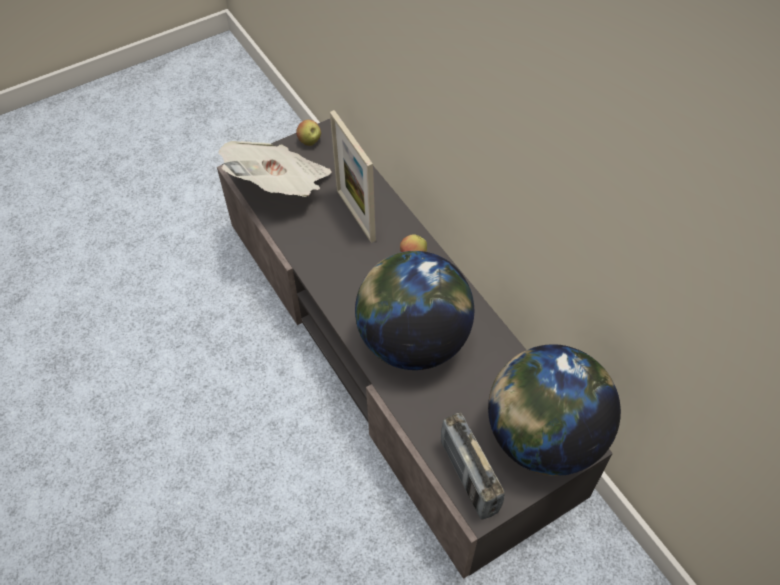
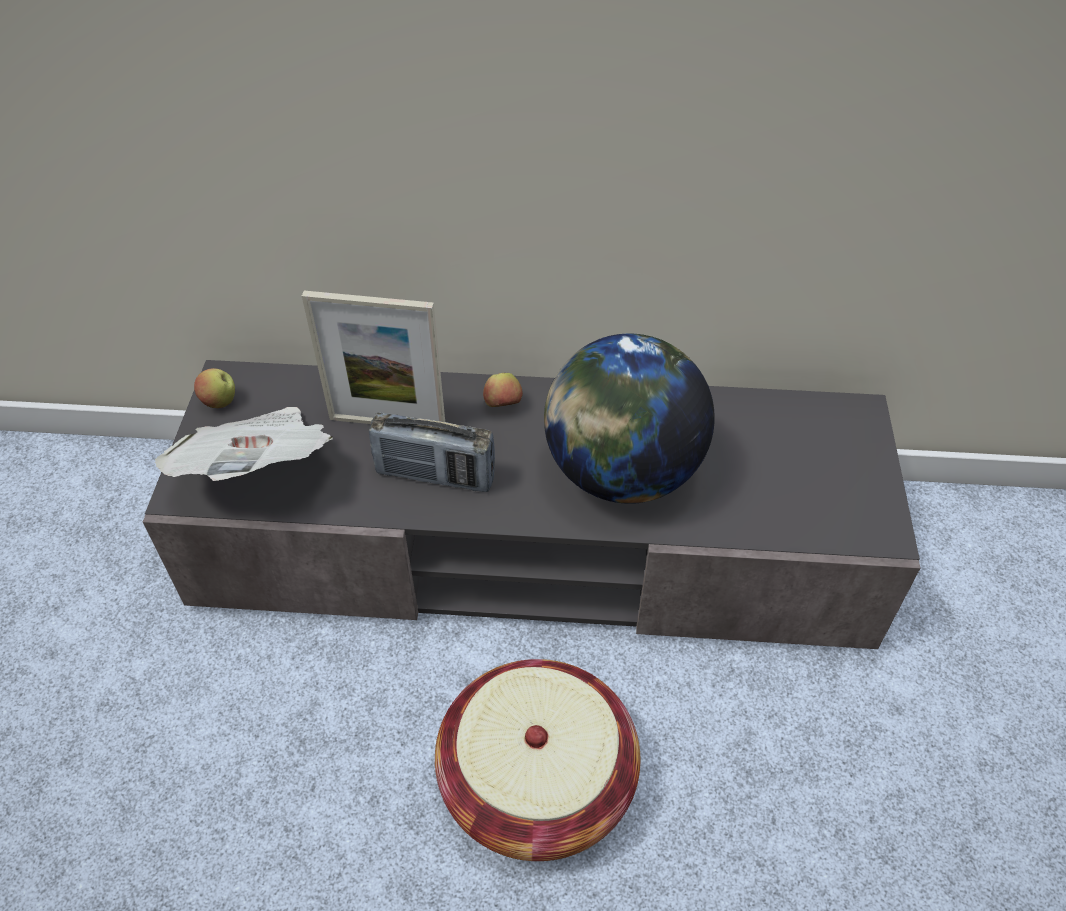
camera: 55 degrees left, 5 degrees down
radio [441,413,505,519] -> radio moved to [369,412,495,492]
globe [488,344,621,476] -> none
none -> basket [435,659,640,861]

